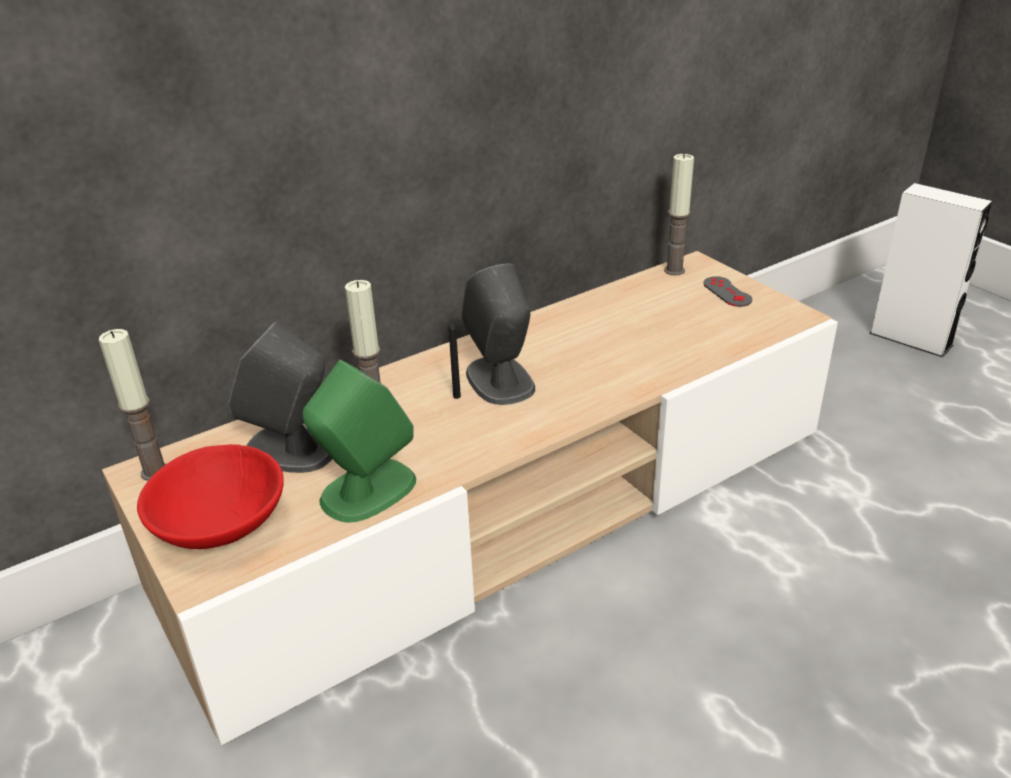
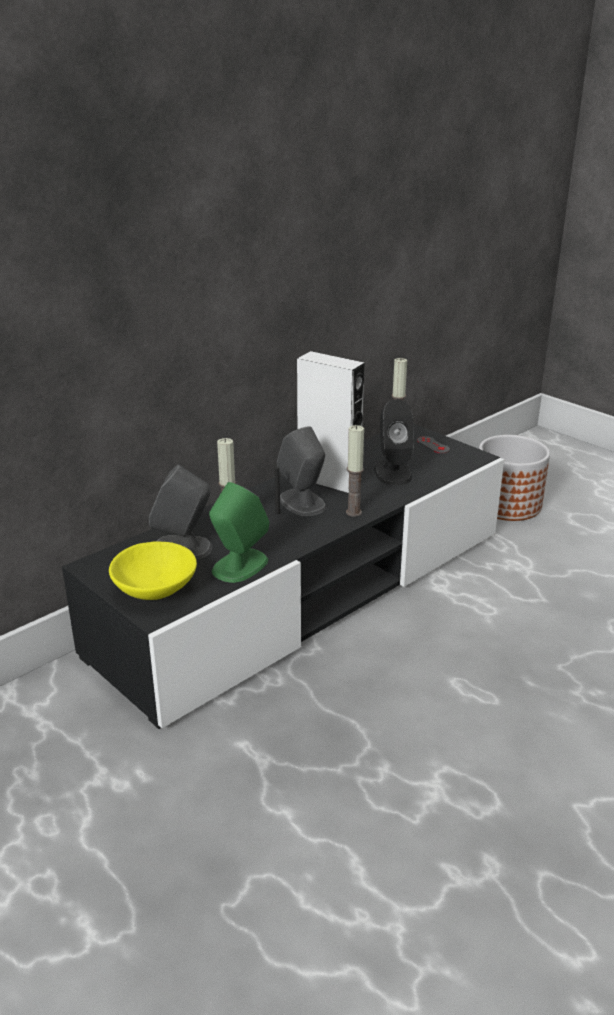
camera: 10 degrees left, 5 degrees down
candle [99,329,166,481] -> candle moved to [346,425,364,517]
beige tv stand [102,251,838,745] -> black tv stand [62,423,504,729]
red bowl [137,444,284,549] -> yellow bowl [109,541,197,600]
white speaker [869,183,992,357] -> white speaker moved to [297,351,365,494]
none -> black speaker [374,399,414,485]
none -> planter [479,435,550,521]

